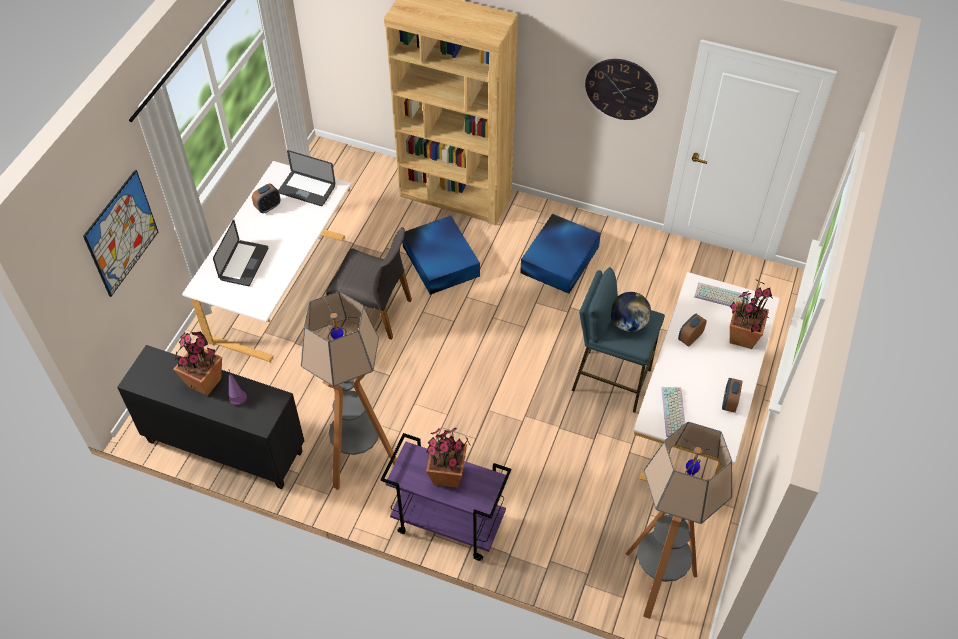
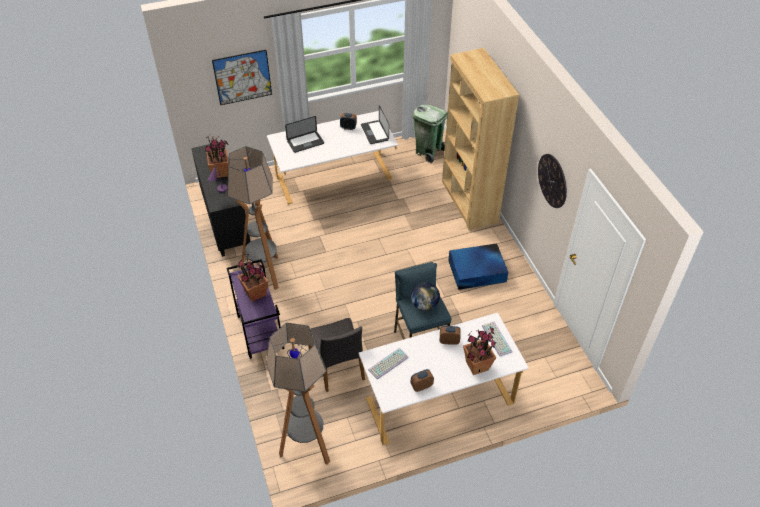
camera: 50 degrees right, 5 degrees down
grey chair [326,227,412,340] -> grey chair moved to [308,318,365,392]
blue storage box [402,216,480,295] -> none
none -> green trash can [412,105,448,164]

